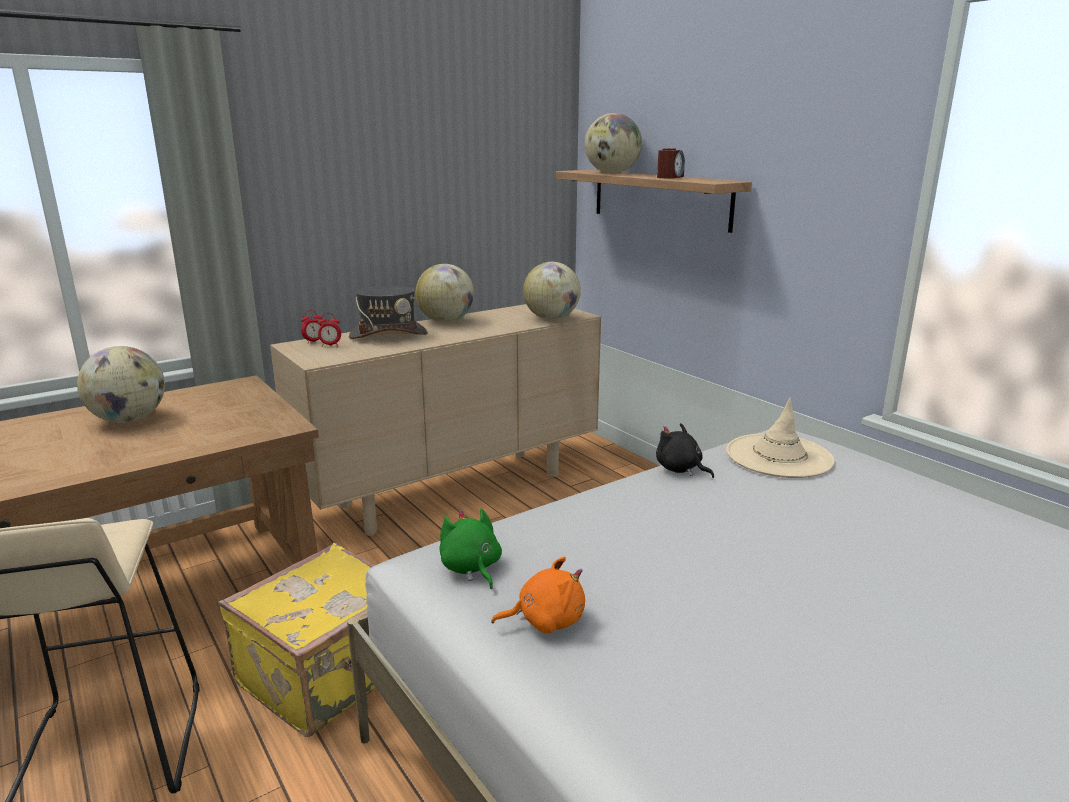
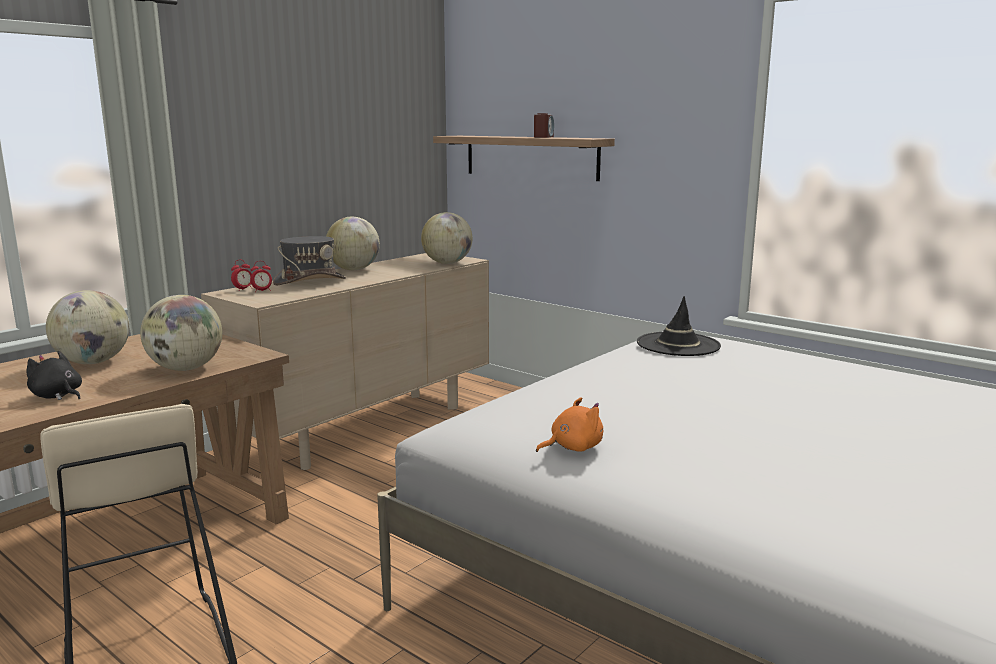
camera: 15 degrees left, 5 degrees down
yellow suitcase [219,543,376,737] -> none
green plush toy [440,508,502,589] -> none
globe [585,113,642,173] -> globe moved to [140,295,222,371]
black plush toy [656,423,714,478] -> black plush toy moved to [26,351,82,400]
beige hat [726,398,835,478] -> black hat [637,296,721,356]

